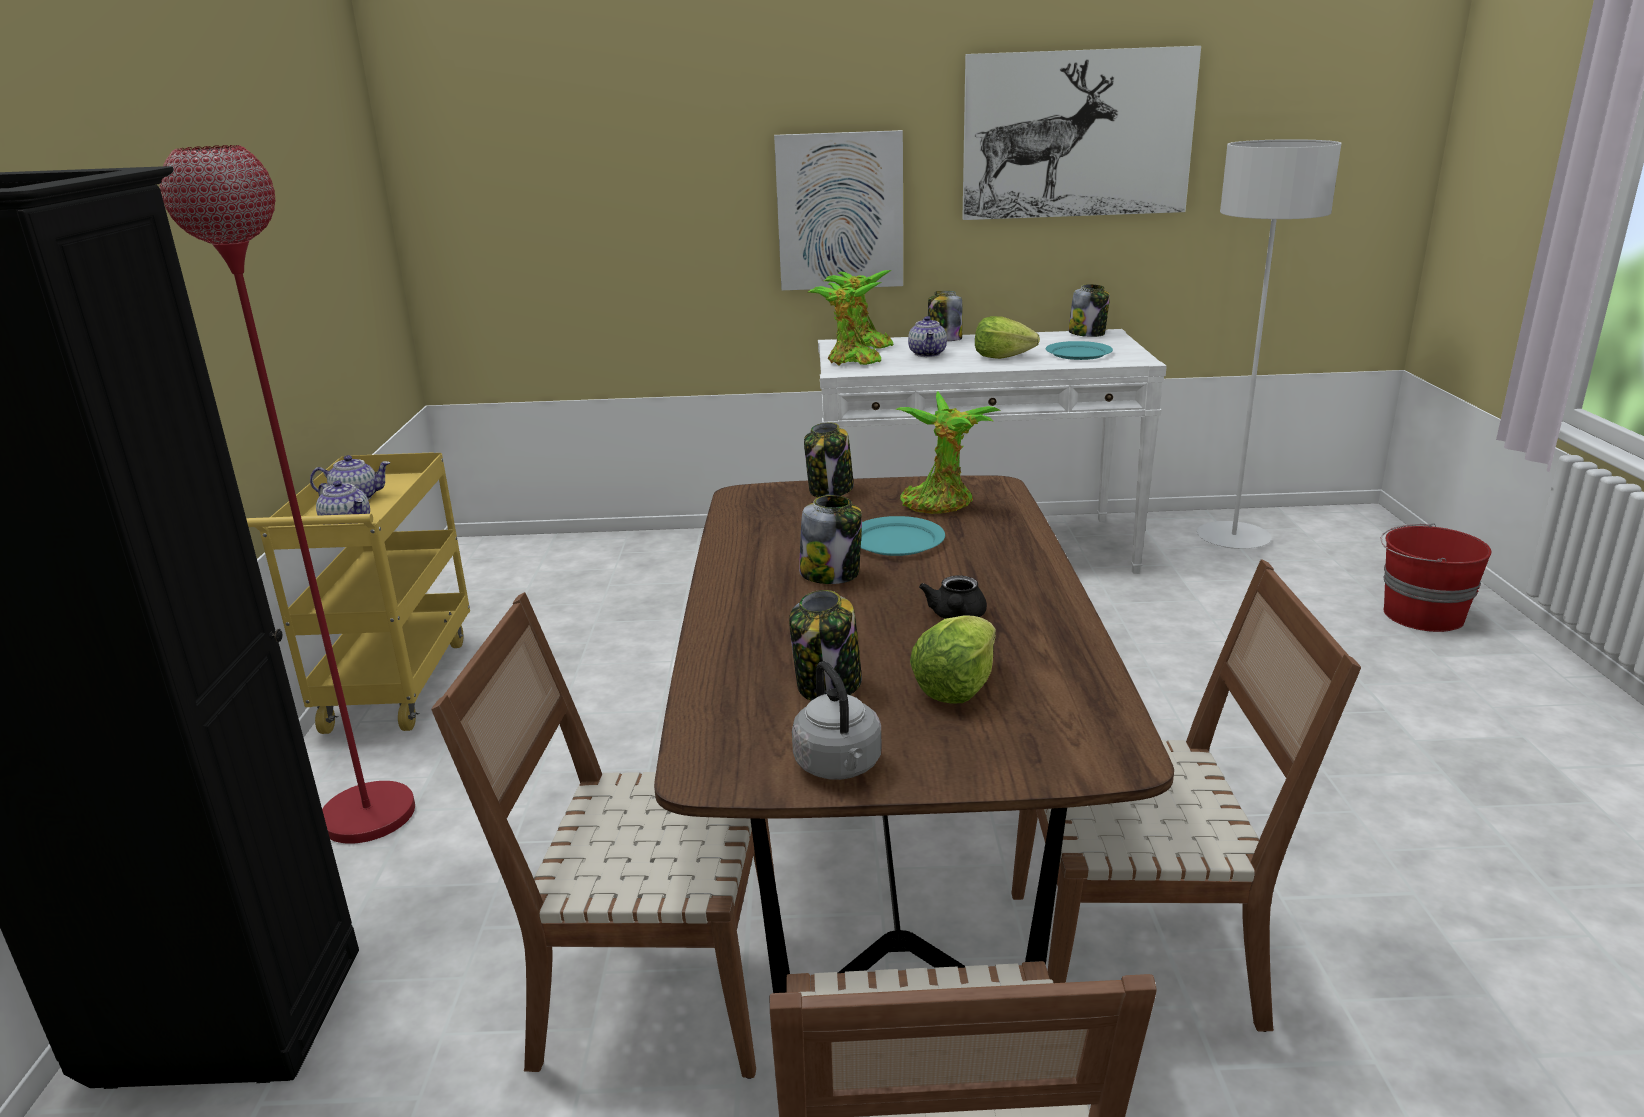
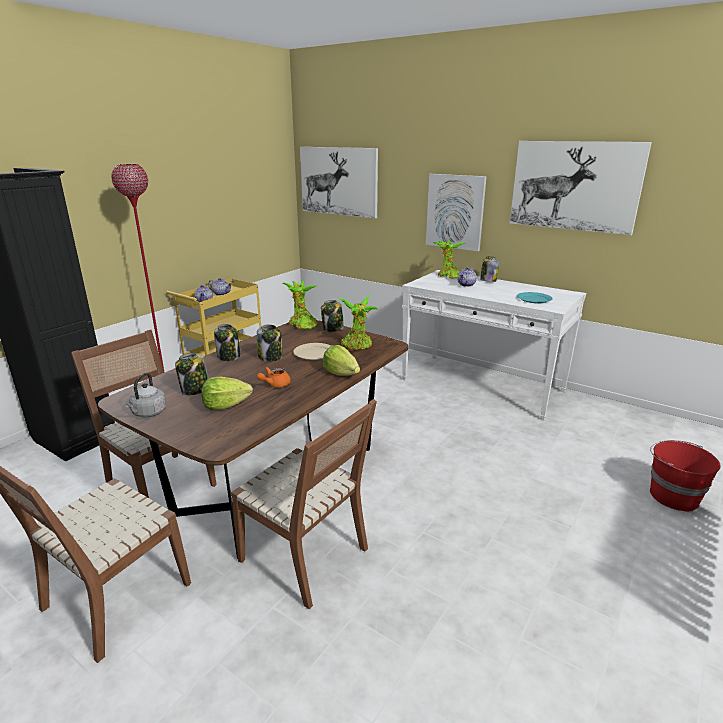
camera: 35 degrees right, 0 degrees up
potted plant [808,282,882,366] -> potted plant moved to [282,280,317,329]
turquoise plate [861,516,945,556] -> beige plate [293,343,331,360]
black teapot [919,575,987,619] -> orange teapot [257,367,291,387]
lettuce [975,316,1040,359] -> lettuce moved to [323,345,360,376]
jar [1069,284,1110,337] -> jar moved to [214,324,240,361]
grey floor lamp [1197,139,1342,549] -> none
none -> picture [300,147,378,218]

